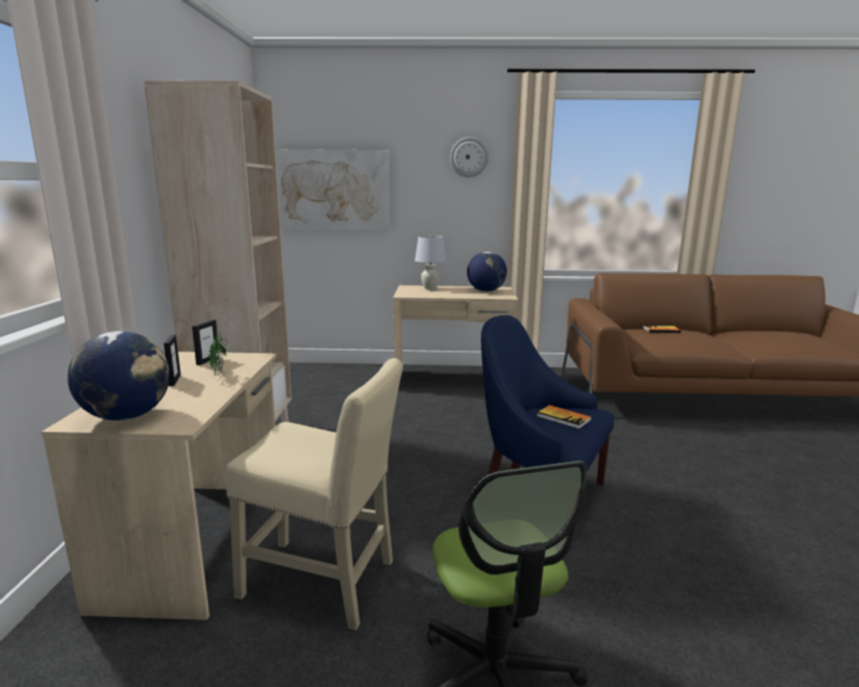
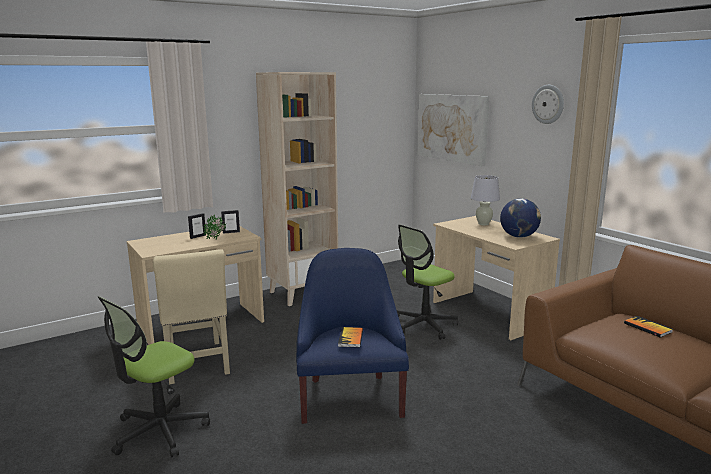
camera: 55 degrees right, 0 degrees up
globe [68,331,170,421] -> none
none -> office chair [397,225,458,340]

